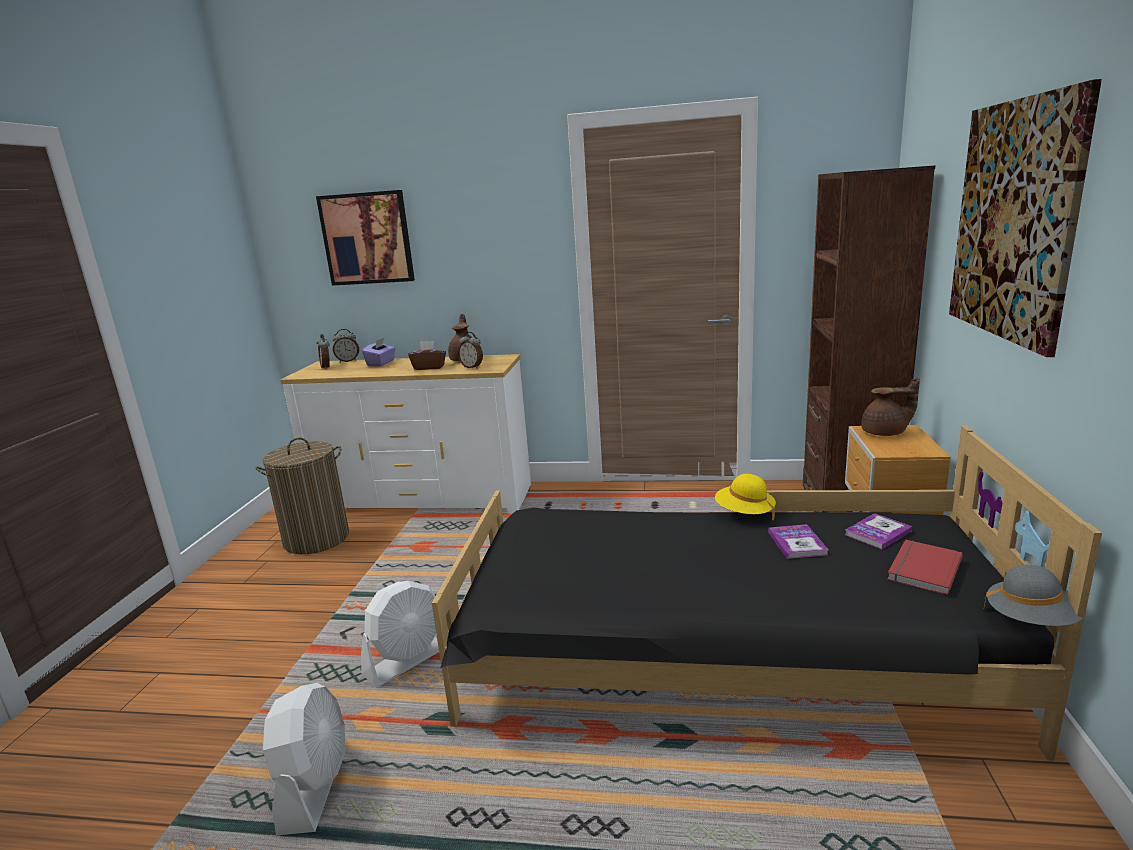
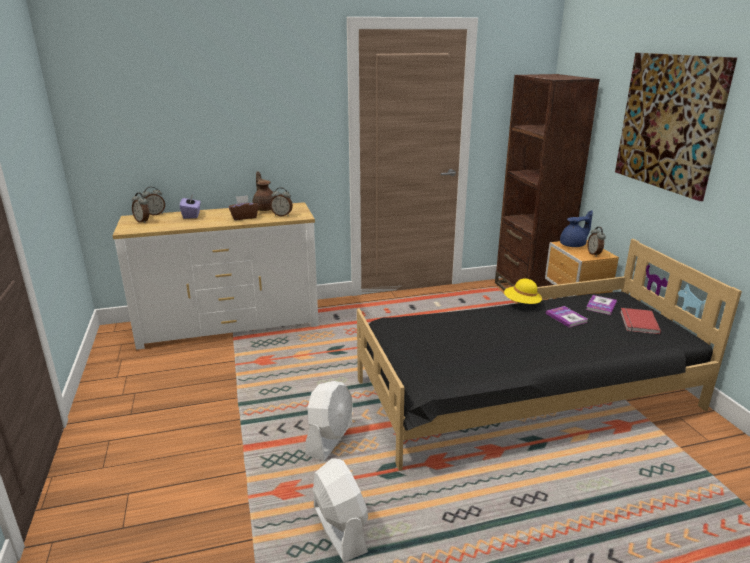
camera: 25 degrees left, 5 degrees up
laundry basket [255,437,349,554] -> none
picture [316,190,415,286] -> none
brown teapot [861,378,920,436] -> blue teapot [560,210,593,247]
grey hat [984,565,1086,626] -> none
none -> alarm clock [587,227,606,257]

